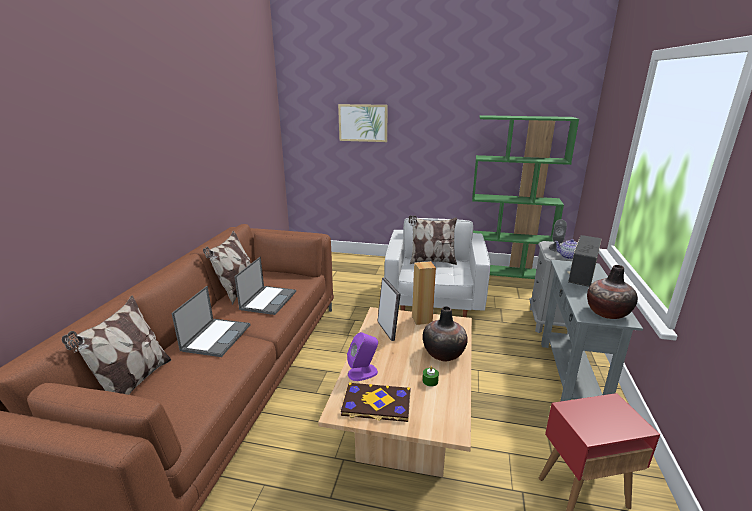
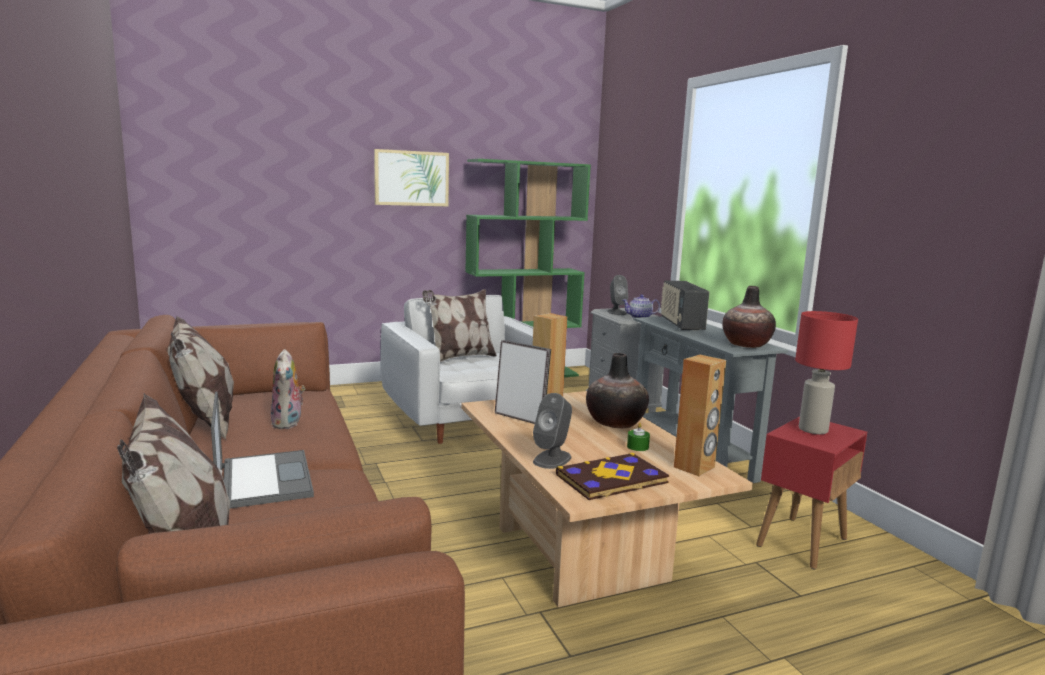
camera: 35 degrees left, 10 degrees down
laptop [234,257,296,315] -> plush toy [271,349,306,429]
picture [338,104,388,142] -> picture moved to [374,149,449,207]
purple speaker [347,332,378,381] -> grey speaker [533,393,572,469]
none -> brown speaker [674,354,726,476]
none -> red table lamp [795,311,858,434]

